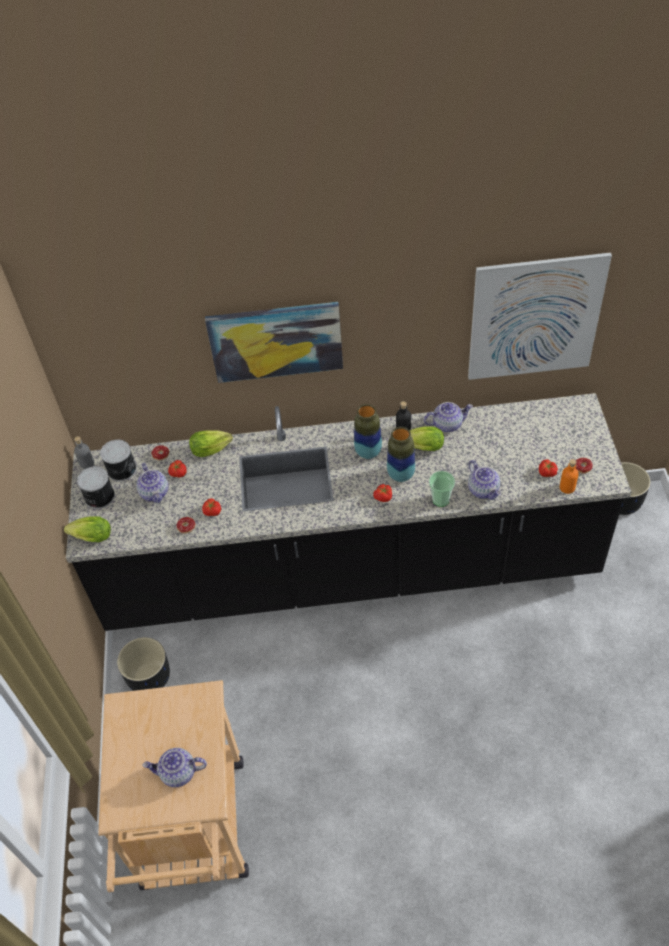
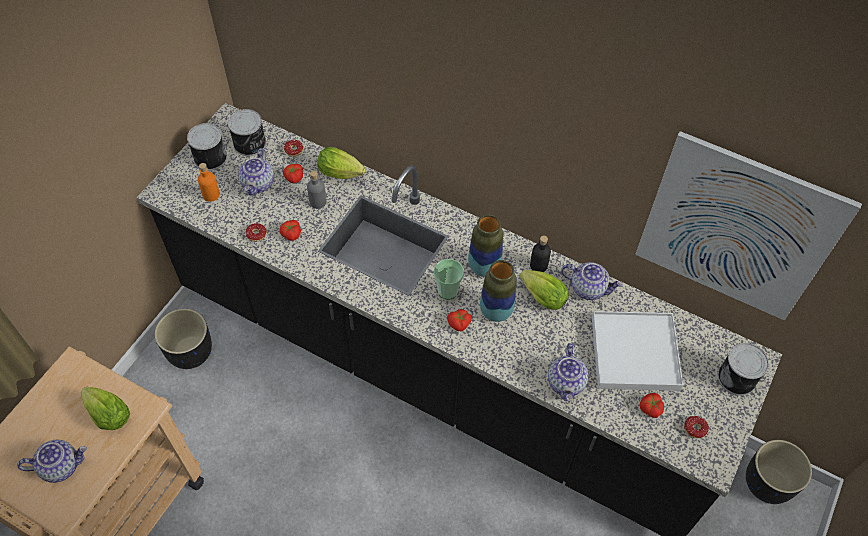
camera: 30 degrees right, 5 degrees up
lettuce [64,516,111,542] -> lettuce moved to [81,387,130,430]
grey bottle [74,436,94,469] -> grey bottle moved to [307,171,327,209]
teapot [143,748,207,787] -> teapot turned 135 degrees clockwise [17,440,87,483]
picture [205,302,343,383] -> none
cup [429,471,455,507] -> cup moved to [434,259,464,300]
orange bottle [560,459,579,494] -> orange bottle moved to [198,163,220,202]
none -> white tray [592,311,683,391]
none -> can [718,343,769,396]

